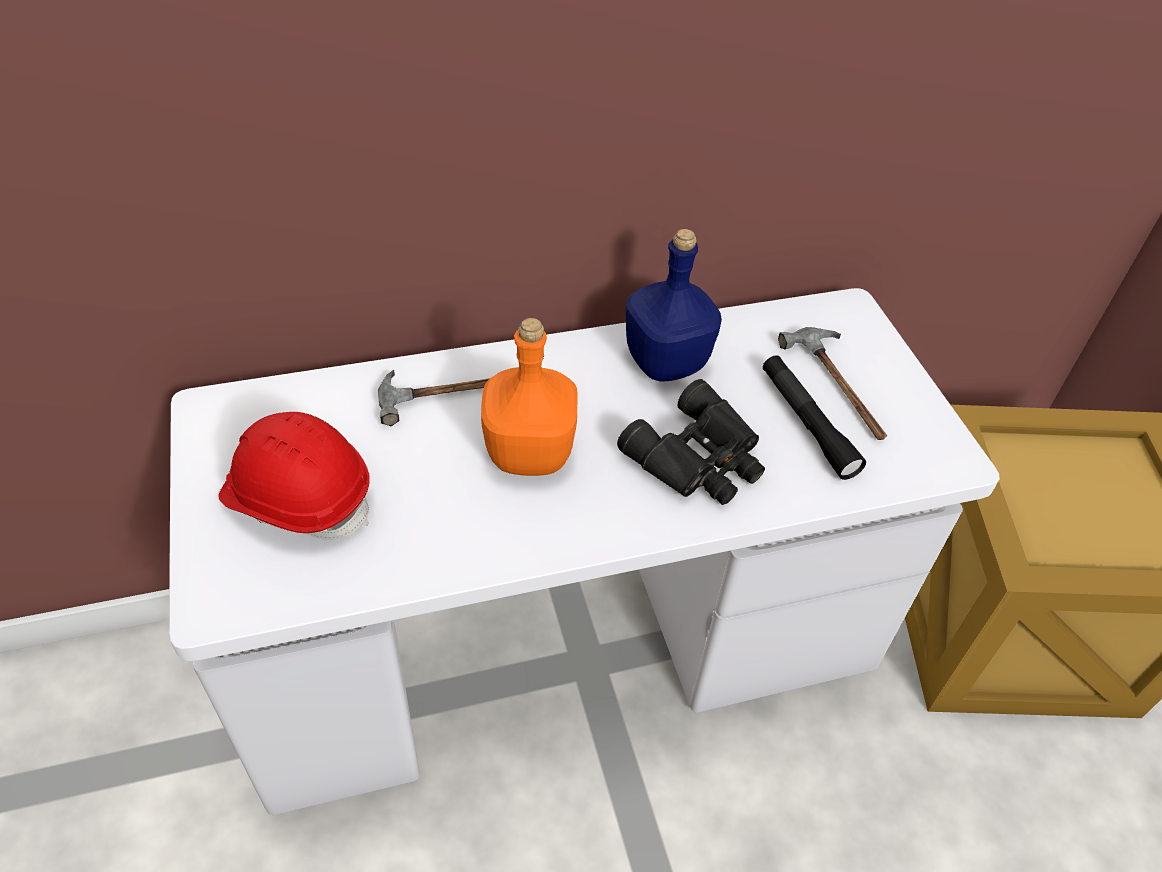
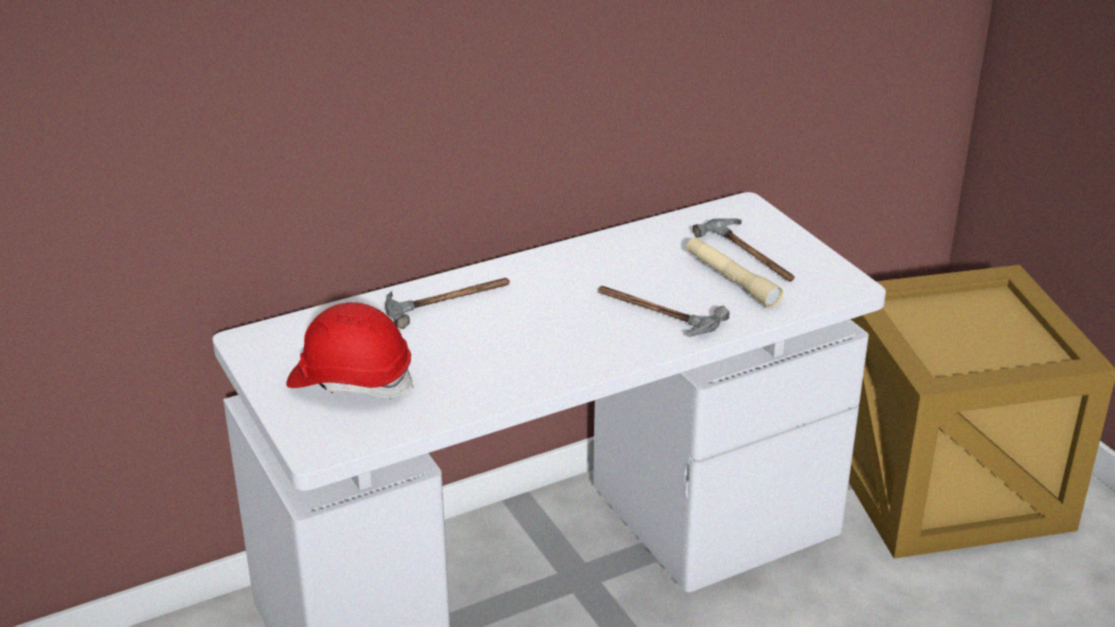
camera: 10 degrees left, 15 degrees down
orange bottle [481,318,578,476] -> none
black binoculars [617,379,765,505] -> hammer [598,286,730,337]
blue bottle [625,229,722,382] -> none
black flashlight [763,355,866,480] -> beige flashlight [686,237,783,308]

